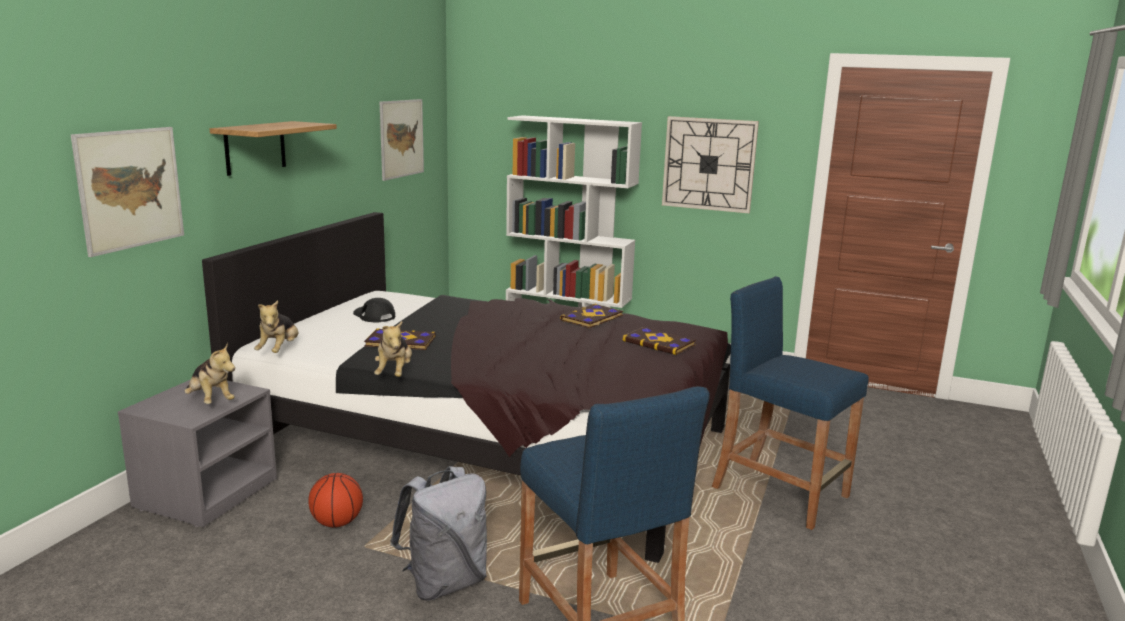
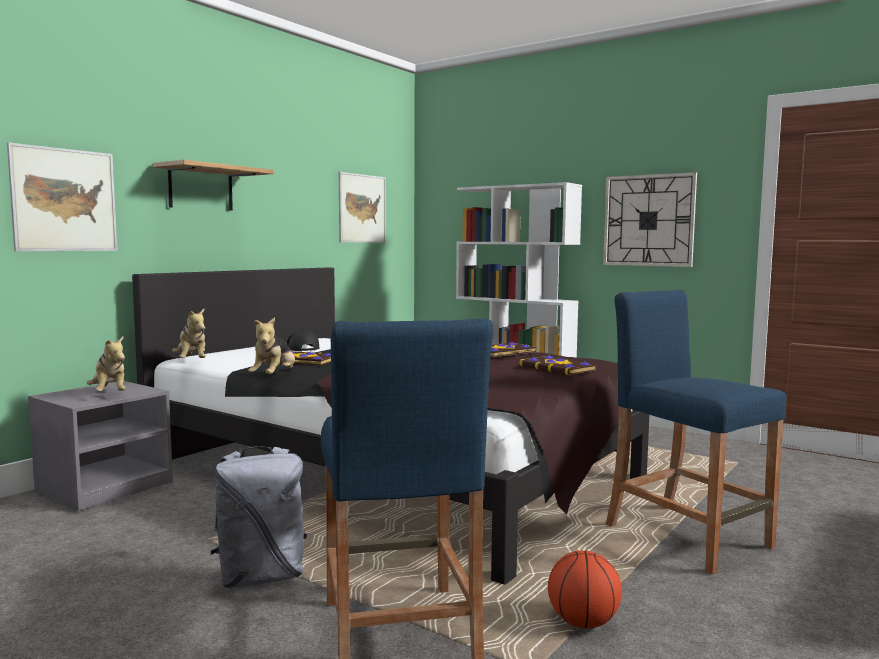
camera: 15 degrees right, 10 degrees down
plush toy [254,301,298,353] -> plush toy turned 45 degrees counterclockwise [172,309,206,358]
basketball [308,473,363,528] -> basketball moved to [548,550,622,629]

